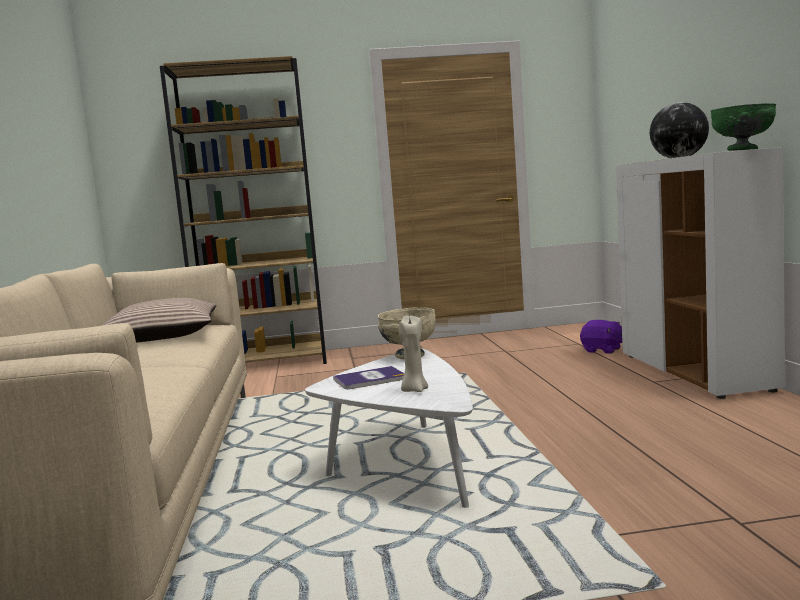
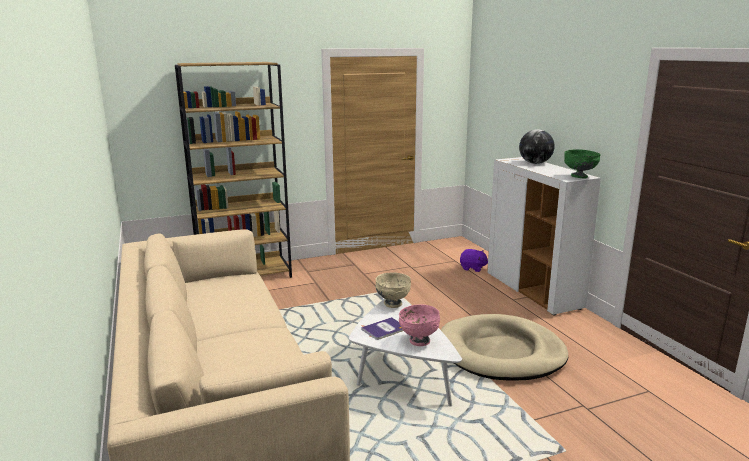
camera: 15 degrees left, 10 degrees up
pillow [102,298,216,343] -> none
beige candle [399,315,428,392] -> pink bowl [399,304,440,346]
none -> beige dog bed [441,314,568,381]

